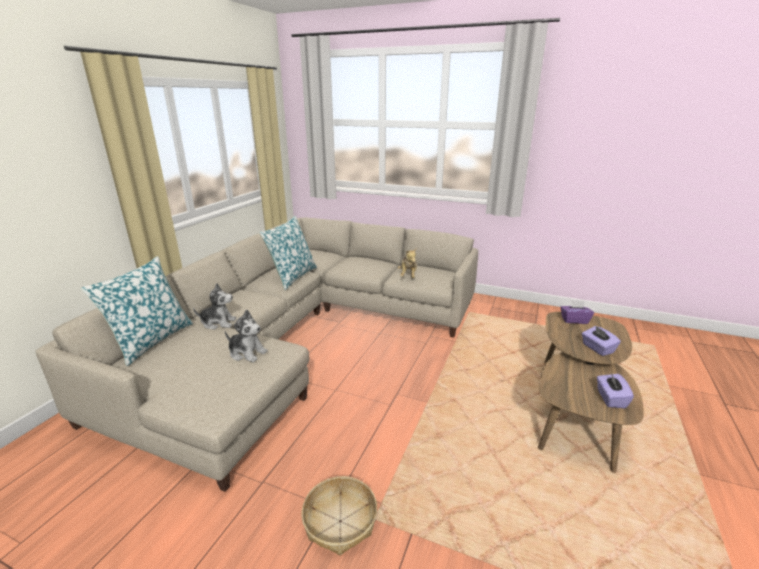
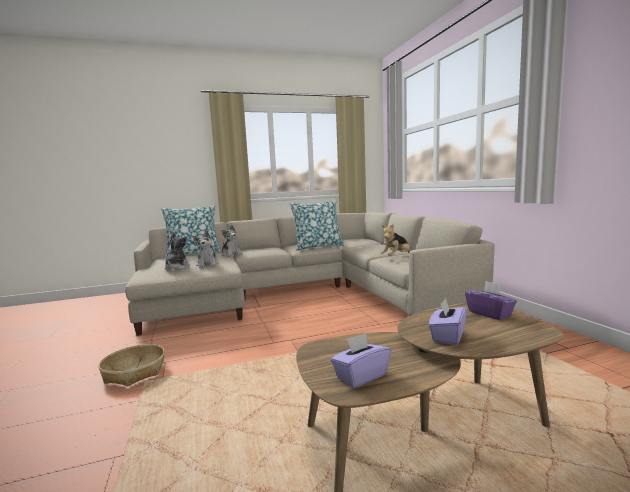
camera: 50 degrees right, 15 degrees down
none -> plush toy [165,232,190,270]

